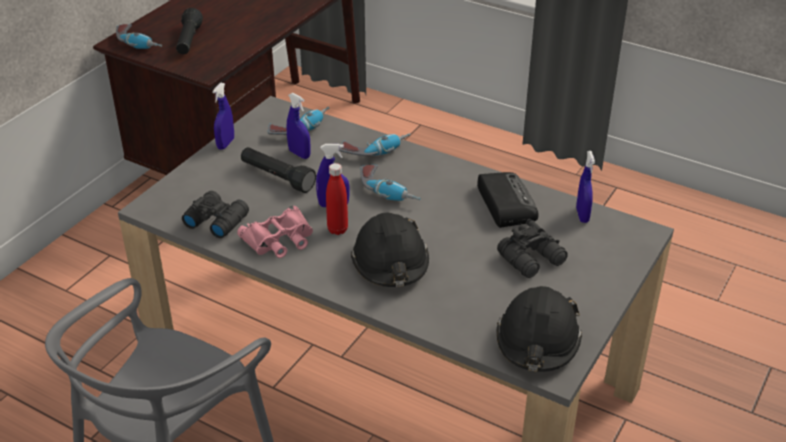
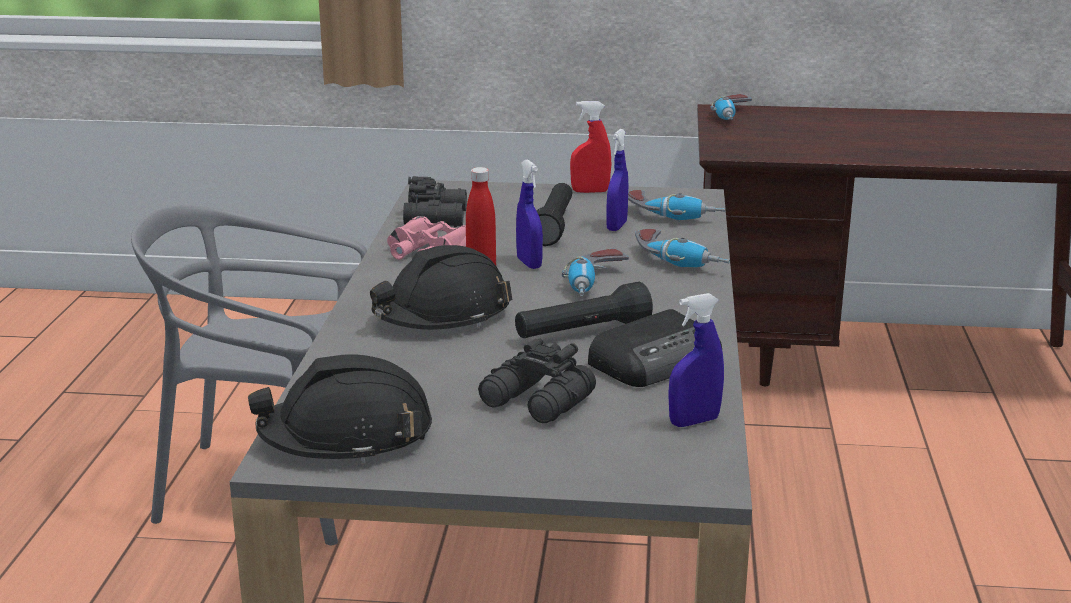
camera: 65 degrees right, 15 degrees down
black flashlight [176,8,203,54] -> black flashlight moved to [515,282,653,338]
blue spray bottle [212,83,234,150] -> red spray bottle [570,101,611,193]

